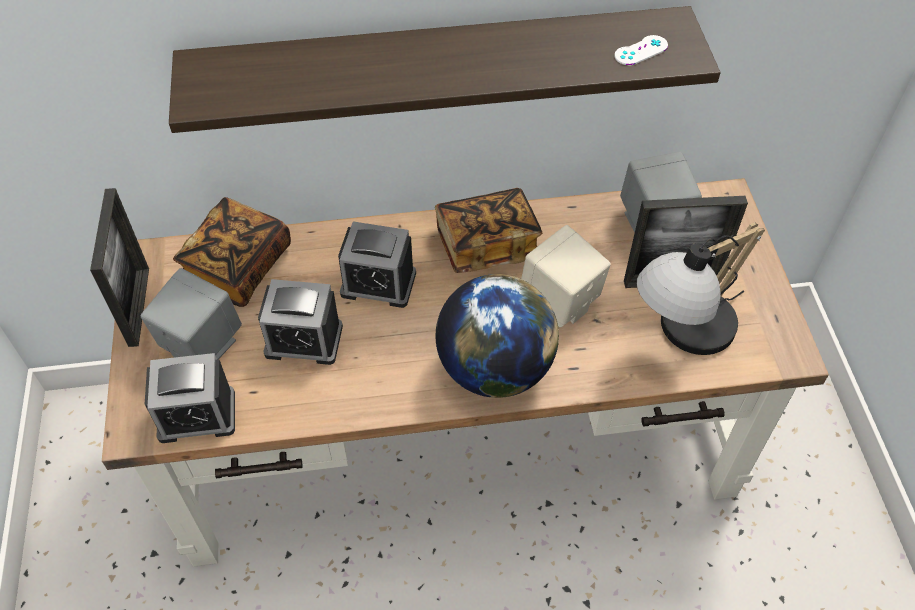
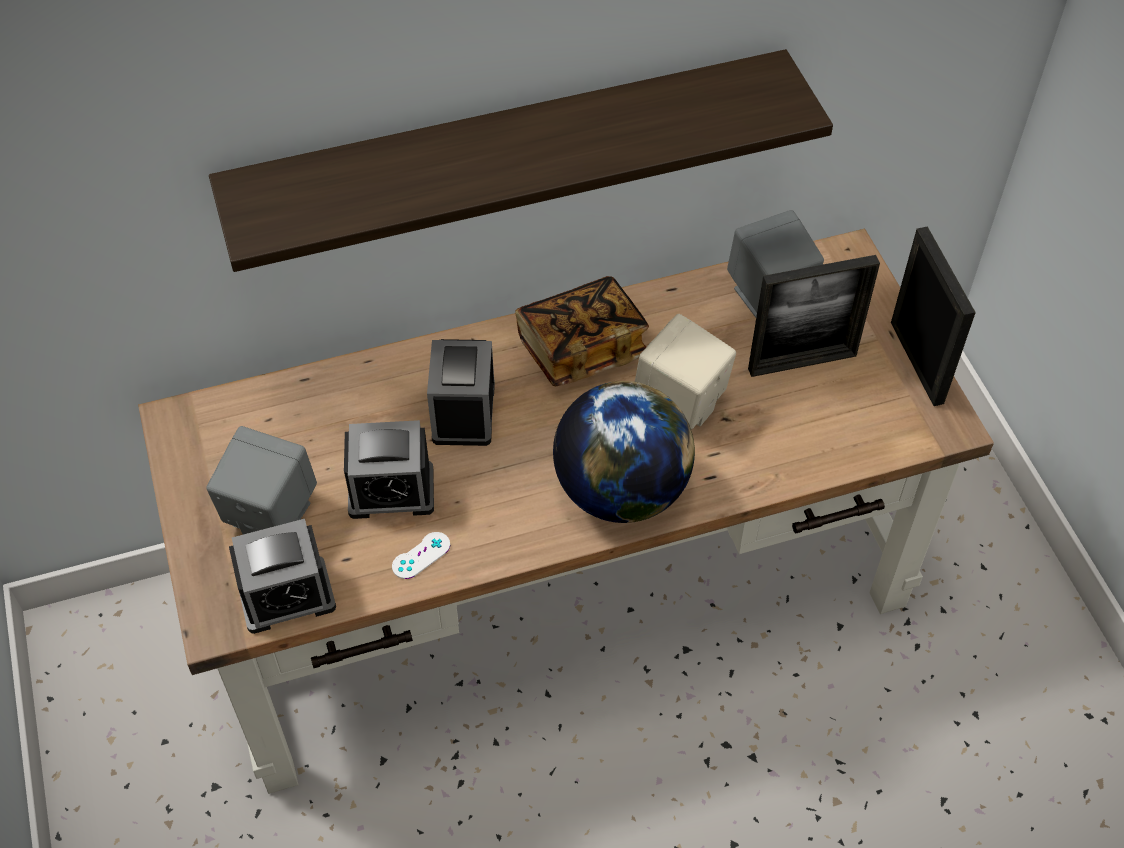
camera: 10 degrees left, 0 degrees up
picture frame [90,188,149,347] -> picture frame moved to [891,226,976,406]
book [173,197,291,307] -> none
alarm clock [338,222,416,308] -> alarm clock turned 90 degrees clockwise [427,339,495,446]
white game controller [615,35,668,65] -> white game controller moved to [392,532,450,579]
table lamp [637,223,765,355] -> none

